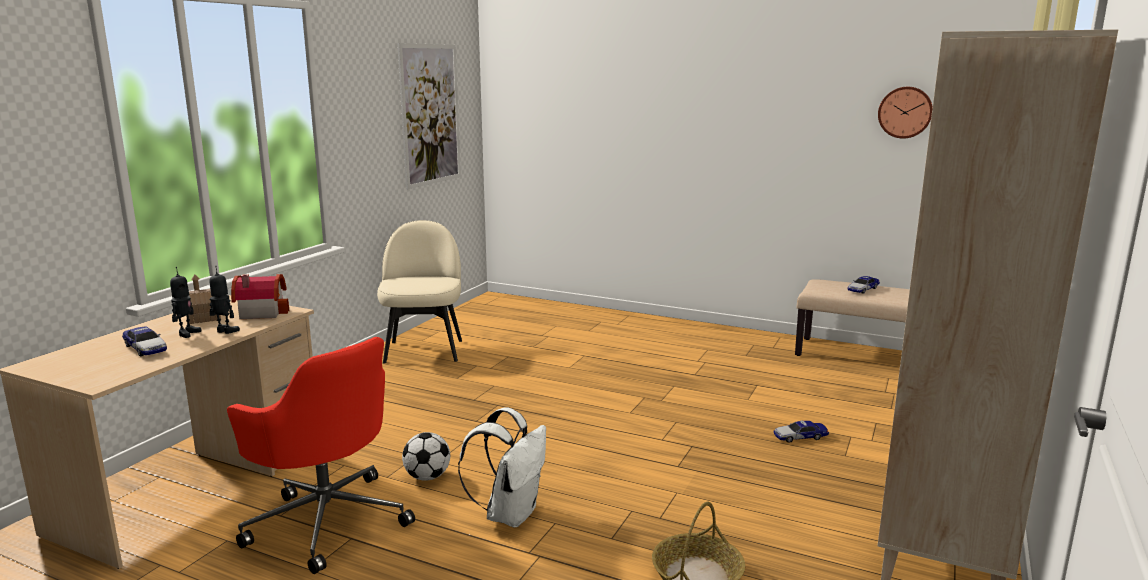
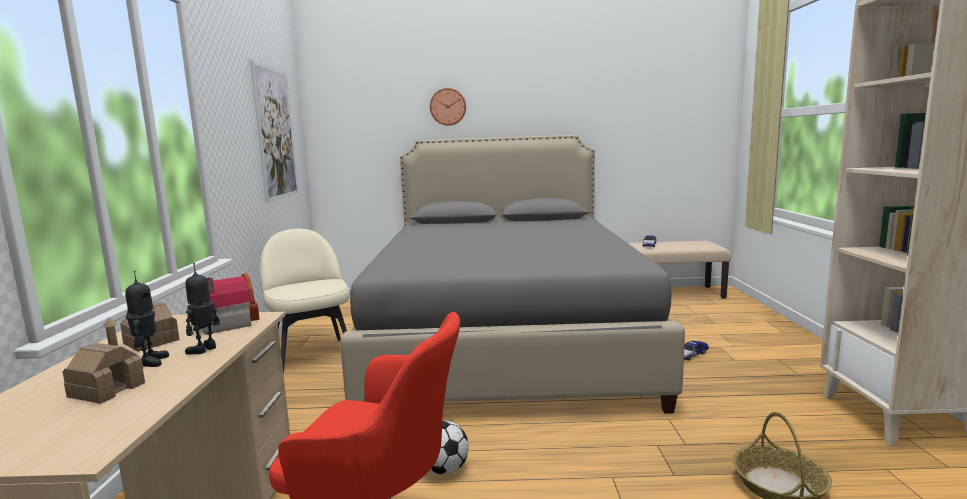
camera: 25 degrees left, 5 degrees down
toy car [122,326,167,356] -> toy house [63,317,145,404]
toy robot [209,266,240,334] -> toy robot turned 60 degrees counterclockwise [185,263,220,355]
white backpack [458,407,546,527] -> none
wall clock [878,87,933,139] -> wall clock moved to [430,88,466,126]
none -> grey bed [340,135,685,414]

